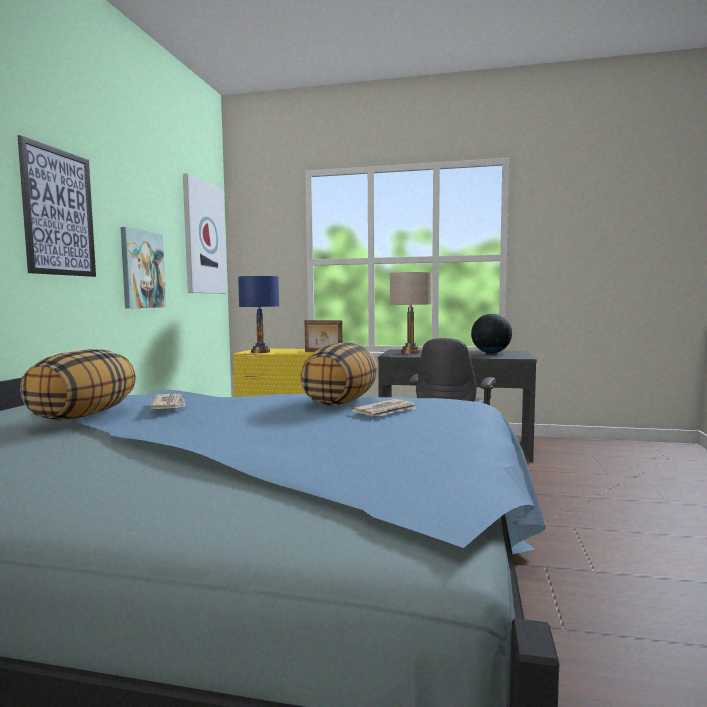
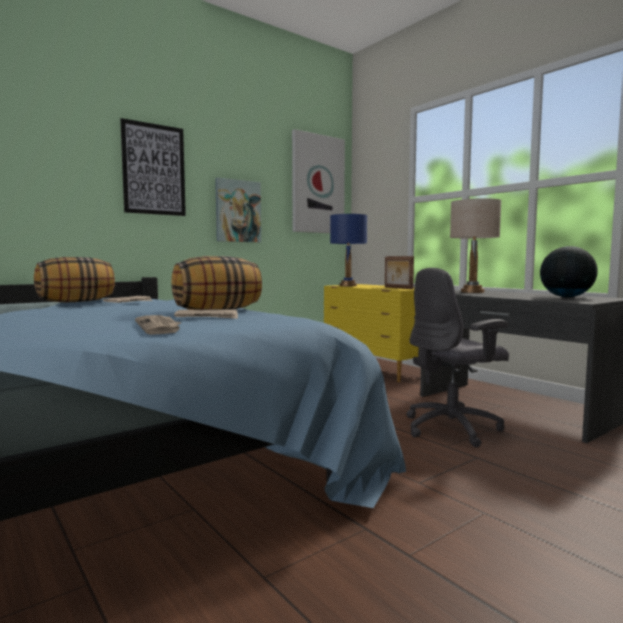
camera: 40 degrees right, 0 degrees up
none -> newspaper [135,315,182,335]

